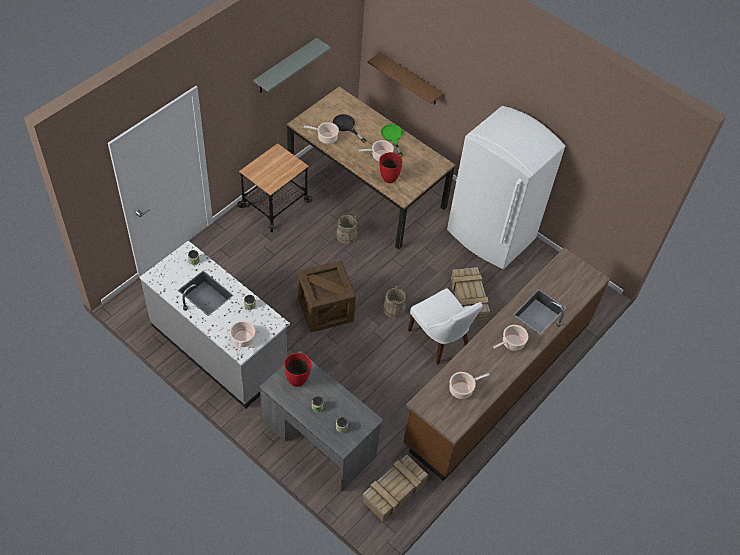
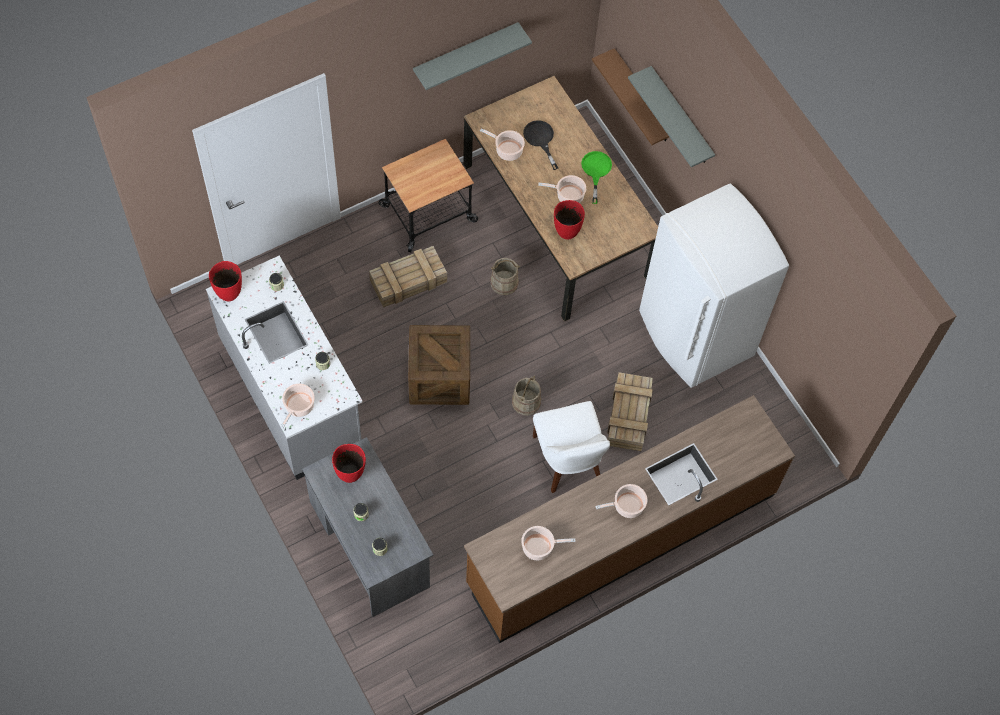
camera: 20 degrees right, 10 degrees up
crate [362,455,428,521] -> crate moved to [369,246,447,308]
none -> red vase [209,261,242,301]
none -> grey shelf [628,66,715,167]

